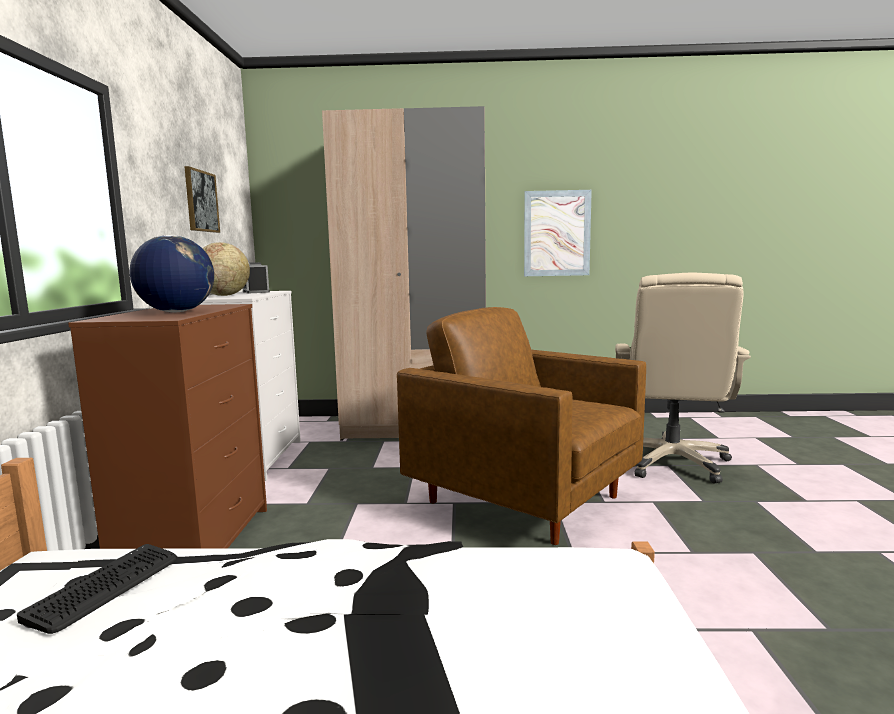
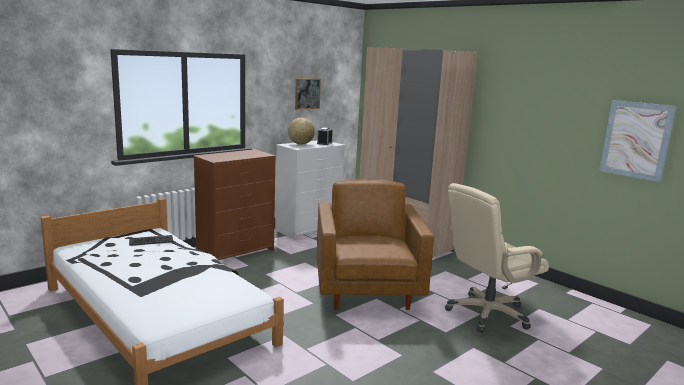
camera: 45 degrees right, 5 degrees up
globe [130,235,214,312] -> none
picture [524,190,592,276] -> picture moved to [599,100,677,182]

